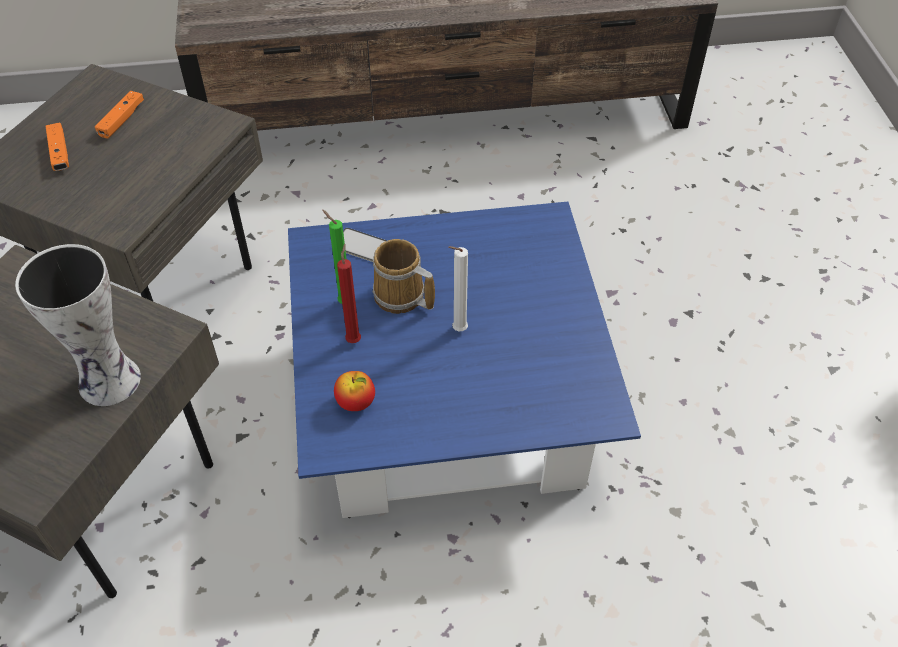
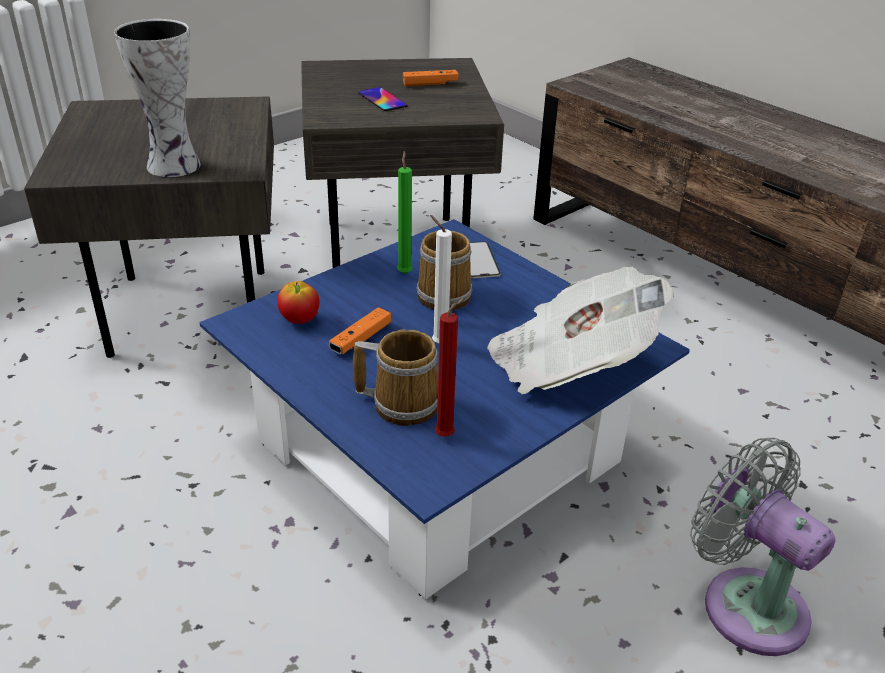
camera: 55 degrees right, 15 degrees down
orange game controller [45,123,69,171] -> orange game controller moved to [329,307,391,354]
red candle [337,244,361,343] -> red candle moved to [435,297,466,437]
none -> mug [353,329,438,426]
none -> phone [358,87,408,111]
none -> newspaper [487,267,674,394]
none -> grey fan [690,438,835,656]

